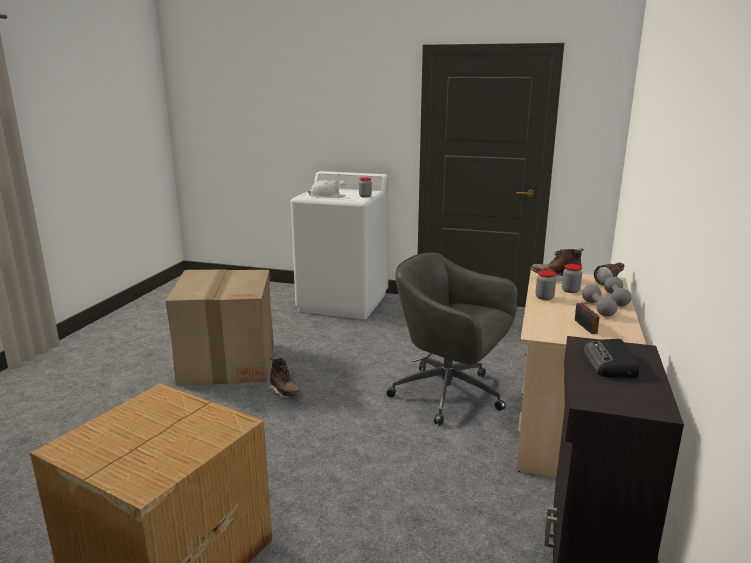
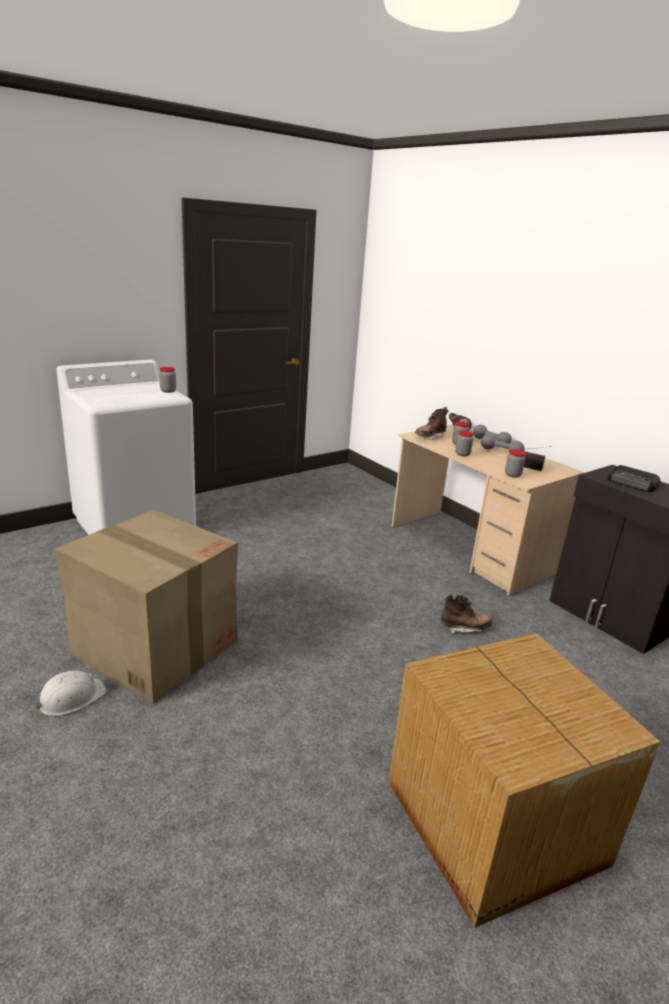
camera: 55 degrees left, 5 degrees up
brown boot [269,357,301,397] -> brown boot moved to [440,595,493,634]
white hard hat [308,180,345,198] -> white hard hat moved to [34,670,107,716]
grey office chair [386,252,518,425] -> none
none -> jar [505,449,526,478]

